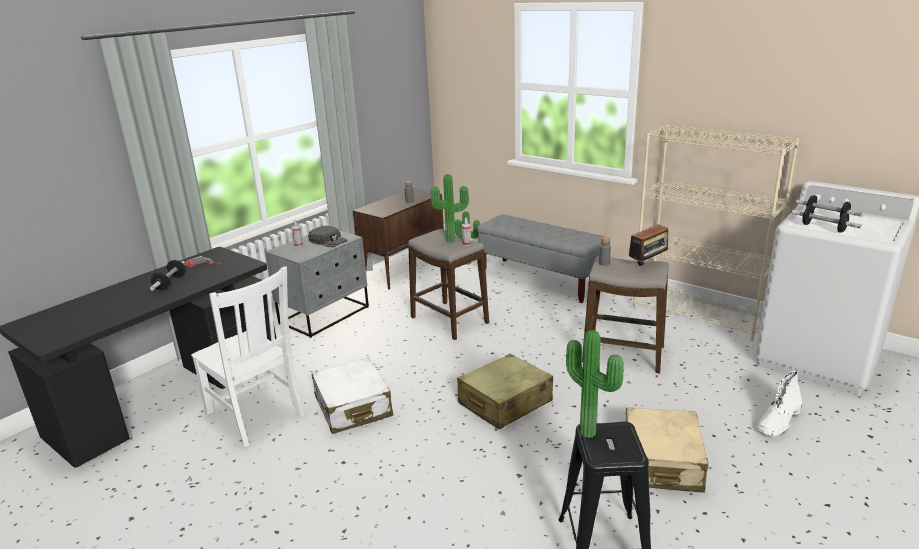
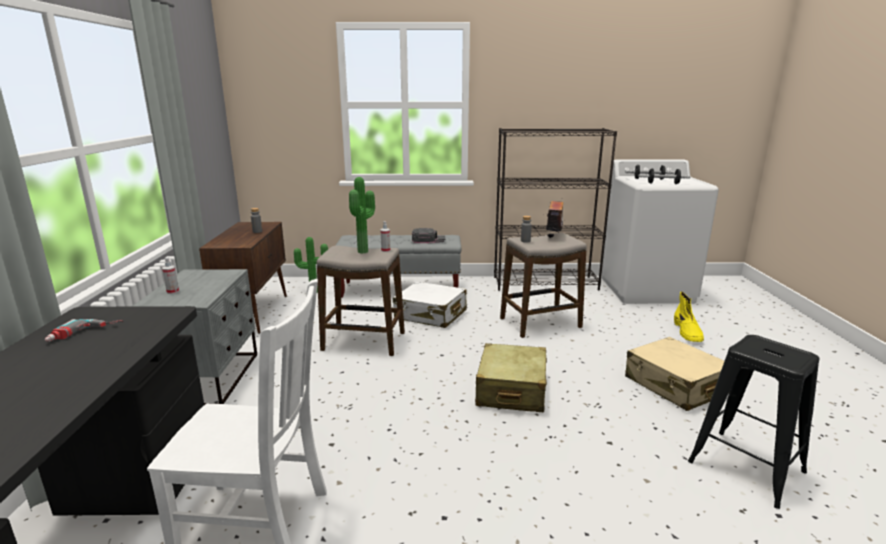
camera: 40 degrees left, 5 degrees down
dumbbell [150,260,185,291] -> none
black cap [308,226,347,247] -> black cap moved to [412,228,445,243]
white suitcase [312,358,393,434] -> white suitcase moved to [393,282,467,328]
potted plant [566,330,624,438] -> none
beige bookcase [633,124,799,341] -> black bookcase [494,128,617,291]
white boot [757,370,802,436] -> yellow boot [674,292,704,342]

